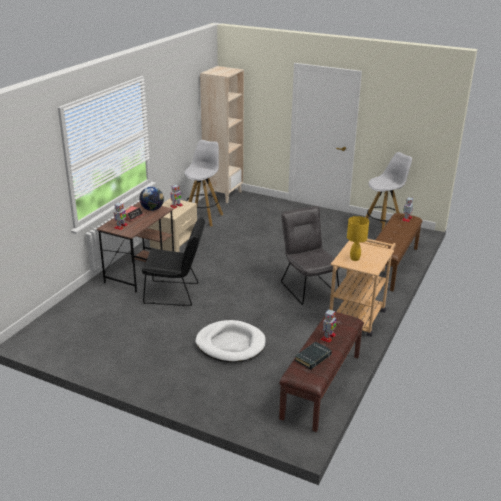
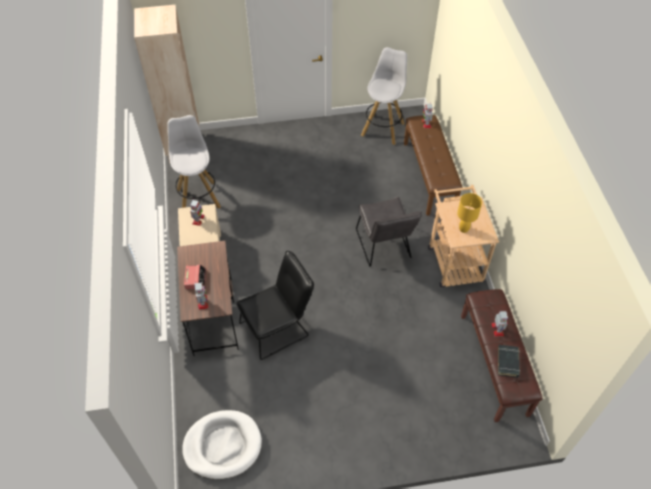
camera: 35 degrees left, 25 degrees up
globe [139,186,164,211] -> none
white dog bed [195,320,266,363] -> white dog bed moved to [182,410,262,480]
grey chair [281,206,340,305] -> grey chair turned 135 degrees counterclockwise [356,197,422,267]

